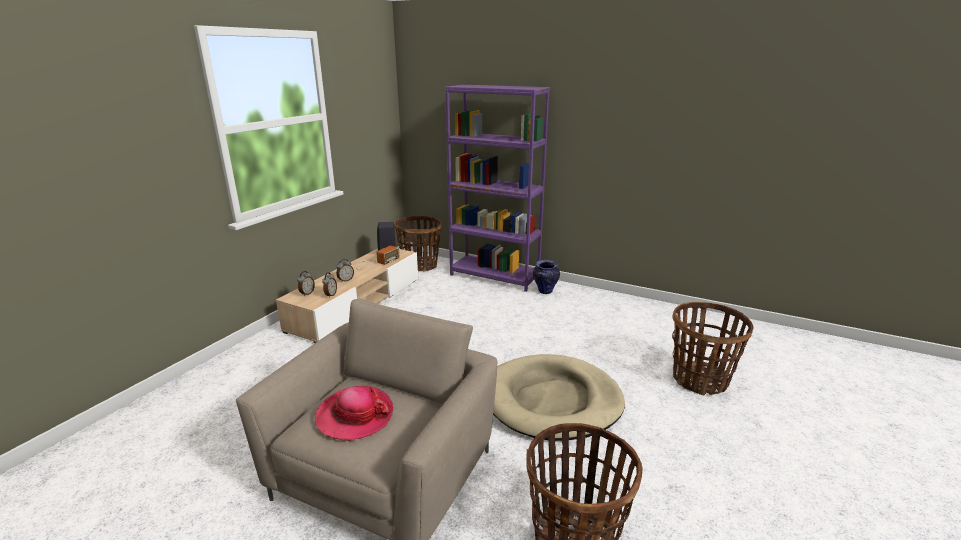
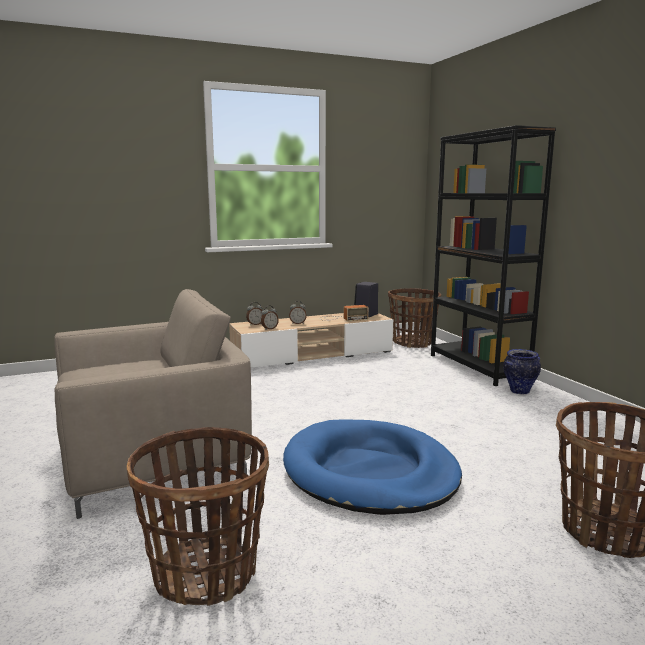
camera: 40 degrees right, 10 degrees down
hat [315,386,393,441] -> none
purple bookcase [445,85,550,292] -> black bookcase [431,125,556,386]
beige dog bed [493,354,625,441] -> blue dog bed [283,419,462,515]

